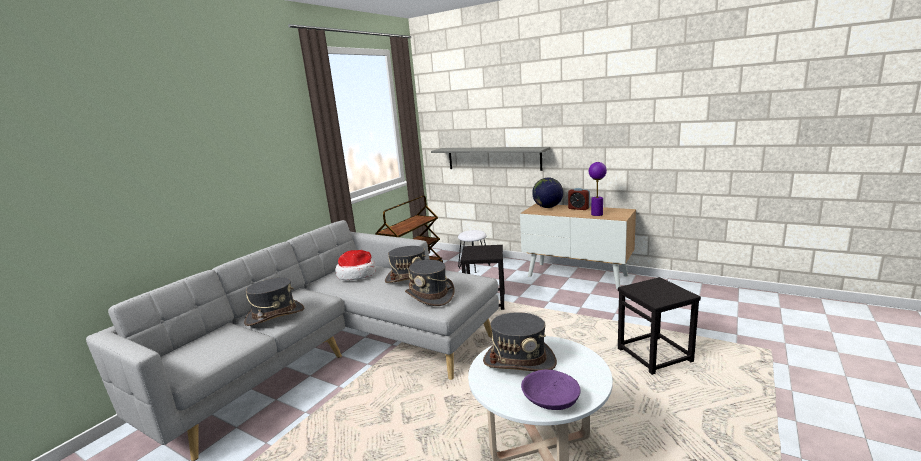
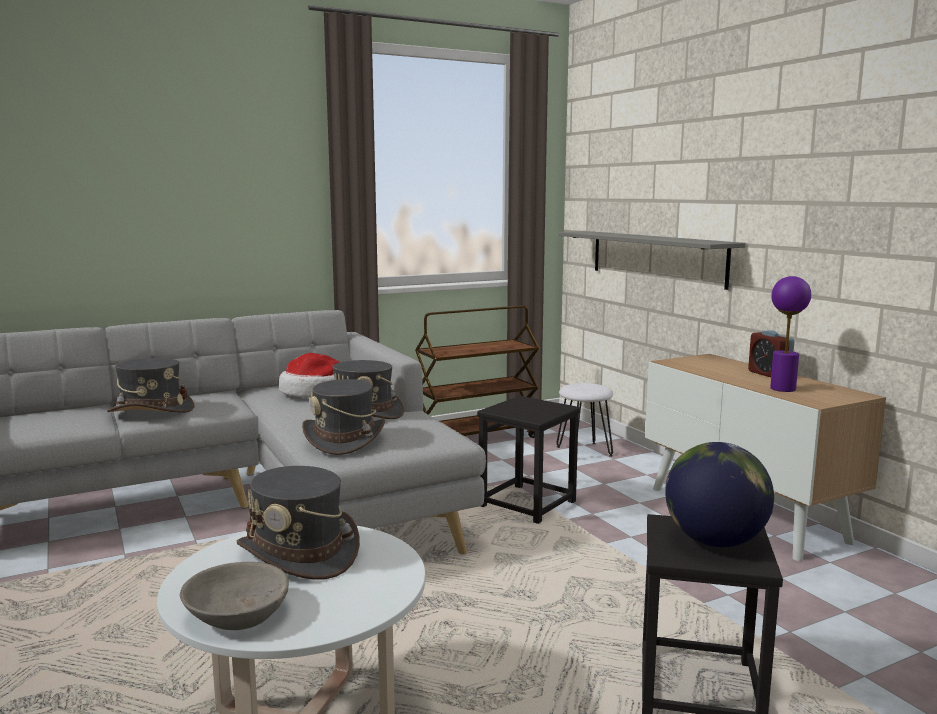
camera: 30 degrees right, 5 degrees down
purple bowl [521,370,581,410] -> grey bowl [180,562,289,630]
globe [532,178,563,208] -> globe moved to [665,442,774,547]

